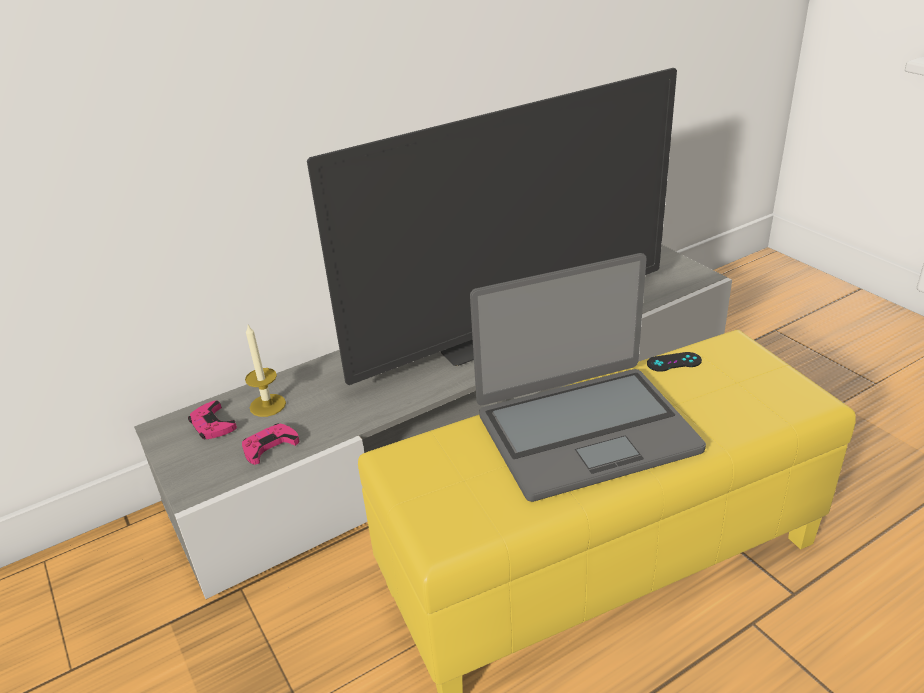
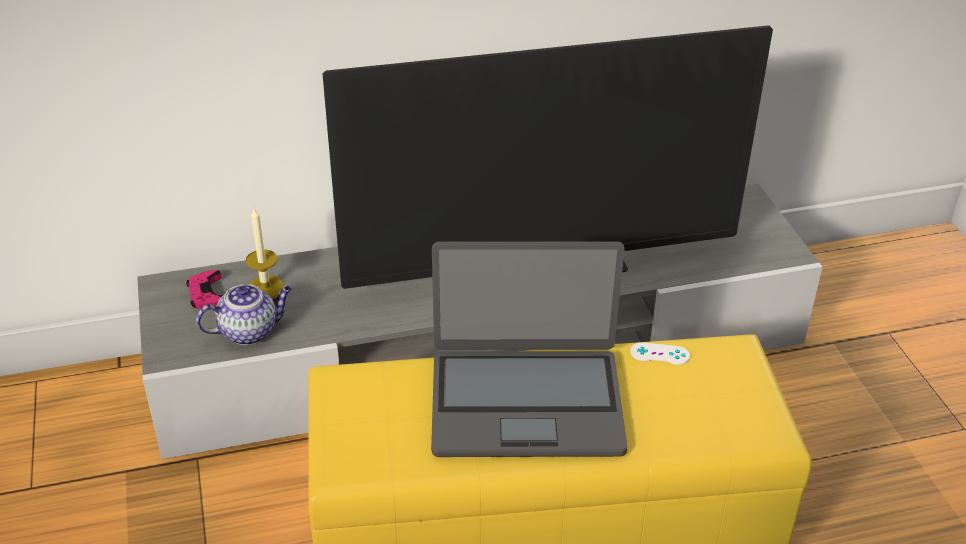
camera: 15 degrees right, 5 degrees up
pink game controller [242,423,300,465] -> teapot [196,284,292,345]
black game controller [647,352,702,372] -> white game controller [630,342,690,365]

